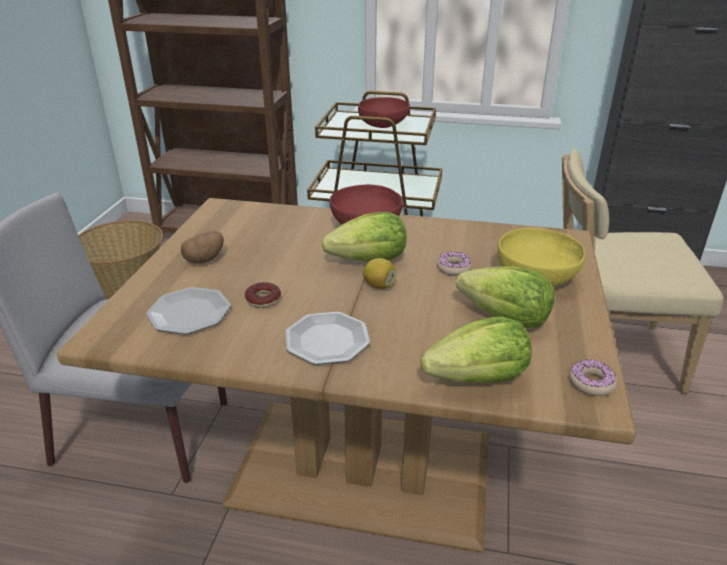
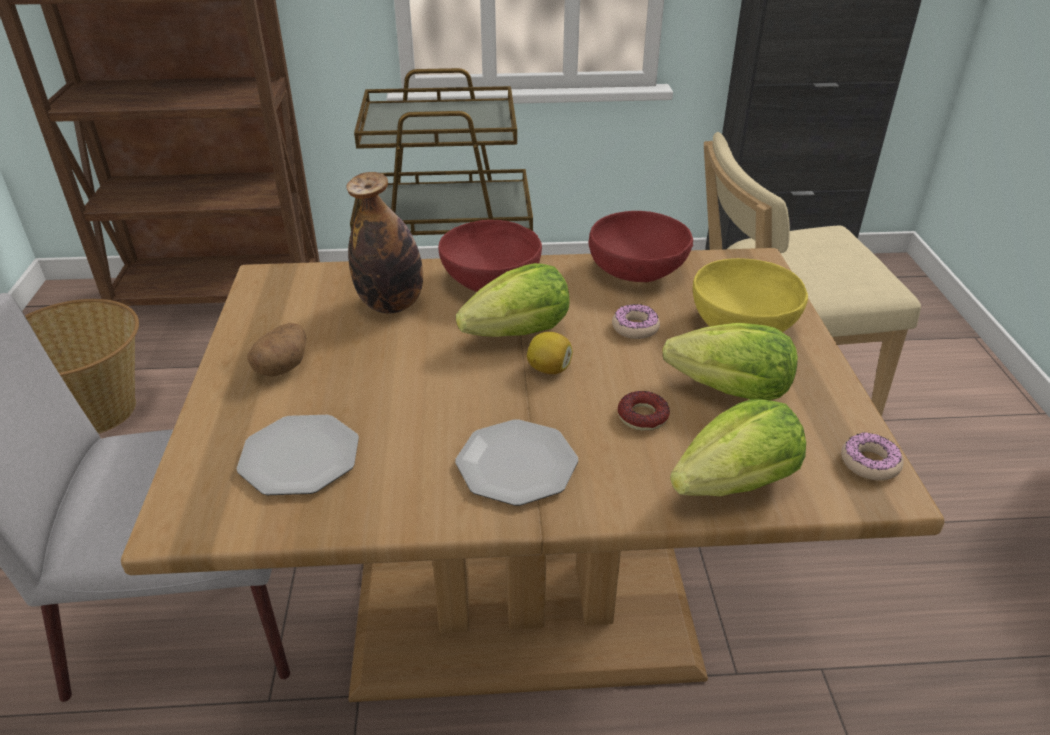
camera: 15 degrees left, 5 degrees up
donut [245,282,281,308] -> donut moved to [618,391,670,431]
red bowl [358,97,410,128] -> red bowl moved to [588,211,693,282]
none -> bottle [347,172,423,313]

